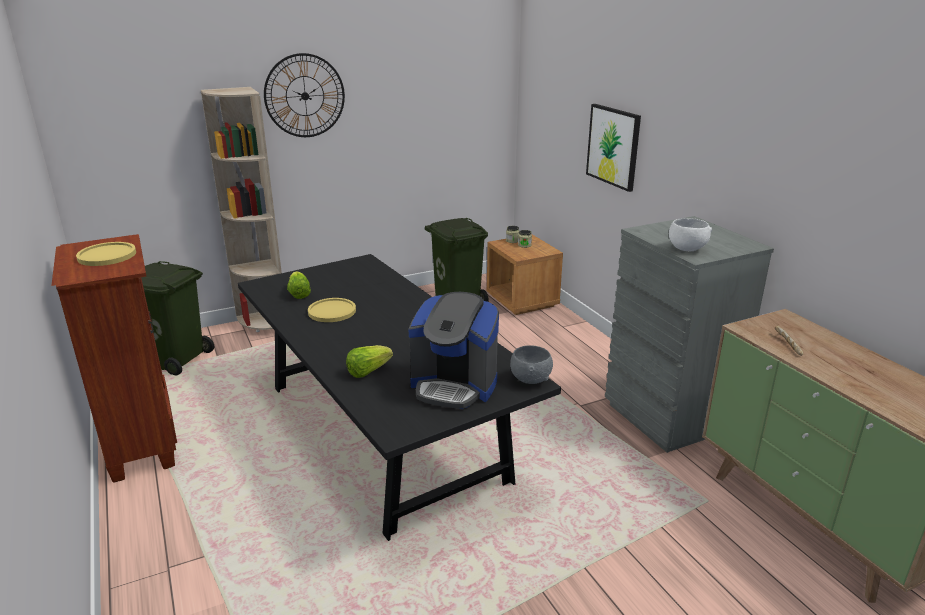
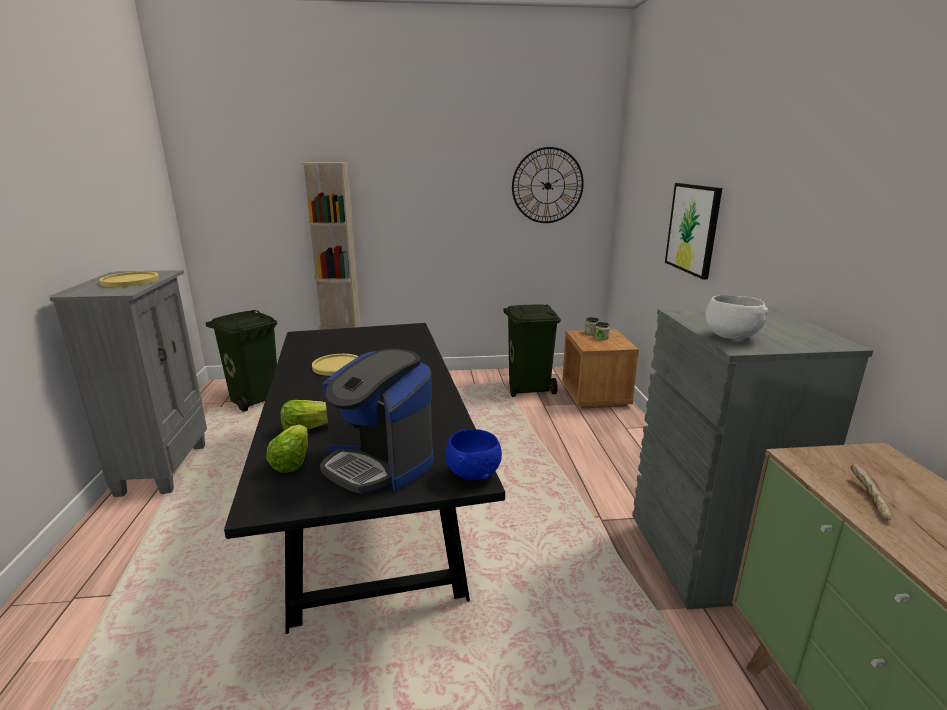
camera: 20 degrees right, 5 degrees down
brown cabinet [51,234,177,482] -> grey cabinet [48,270,207,497]
wall clock [264,53,345,137] -> wall clock moved to [512,147,584,223]
lettuce [287,271,311,299] -> lettuce moved to [266,425,308,473]
grey bowl [510,345,553,384] -> blue bowl [445,429,502,480]

